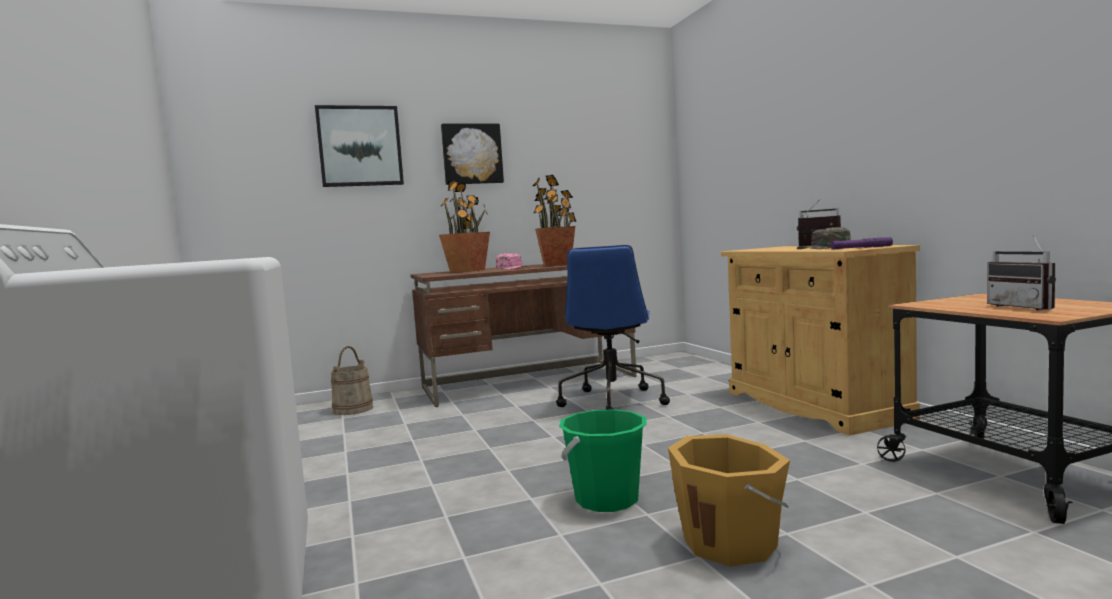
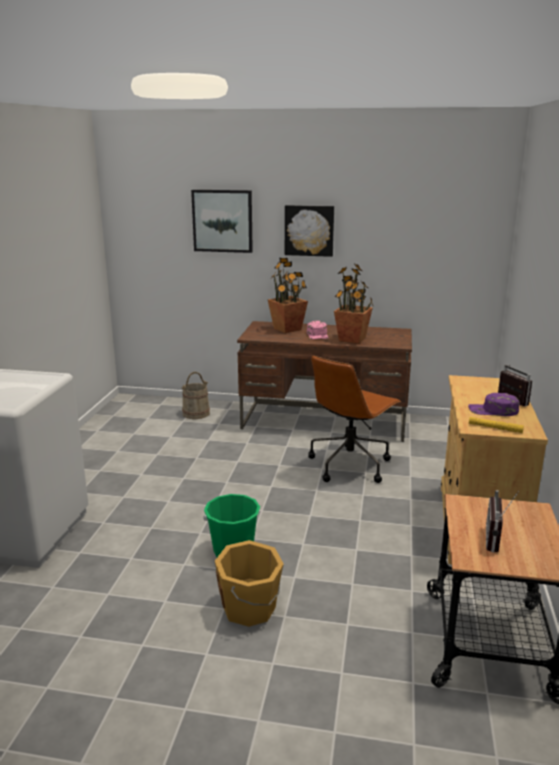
camera: 30 degrees right, 15 degrees up
blue office chair [556,245,670,410] -> brown office chair [308,355,401,483]
green cap [797,227,851,249] -> purple cap [468,393,519,416]
purple flashlight [830,237,893,250] -> yellow flashlight [469,417,524,433]

